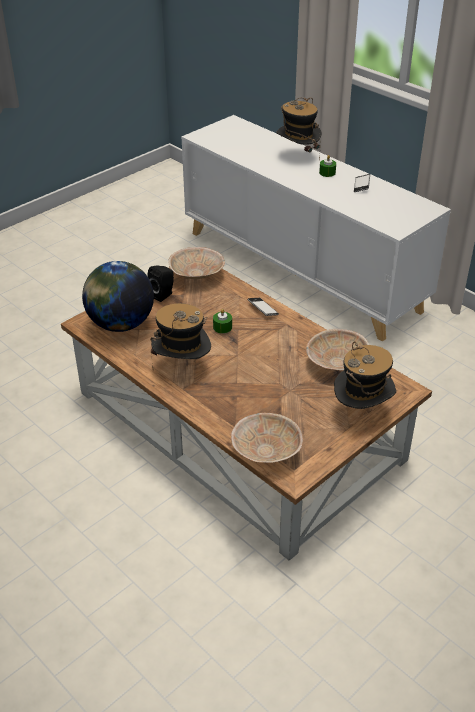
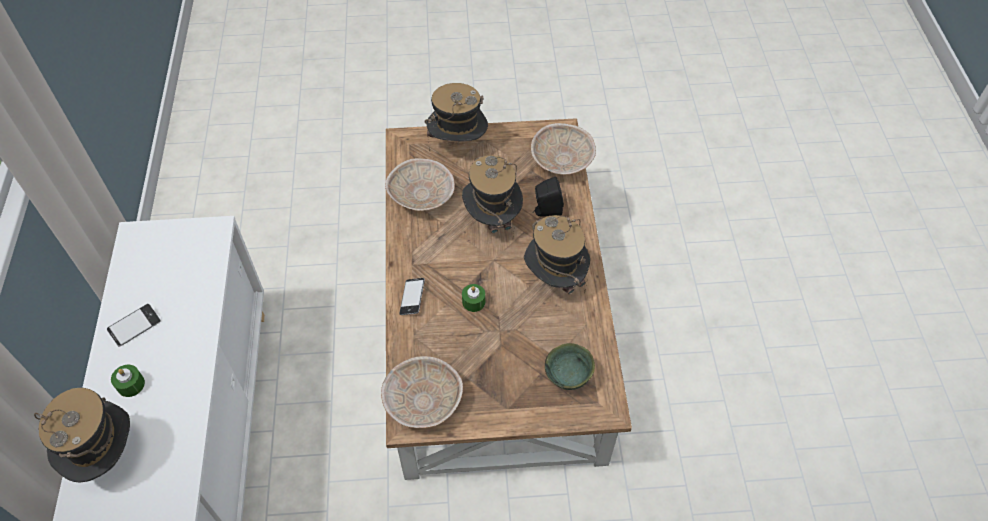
camera: 140 degrees left, 15 degrees up
globe [82,261,154,332] -> green bowl [545,343,595,390]
black speaker [147,265,174,302] -> black speaker moved to [533,177,564,216]
none -> hat [462,155,523,238]

